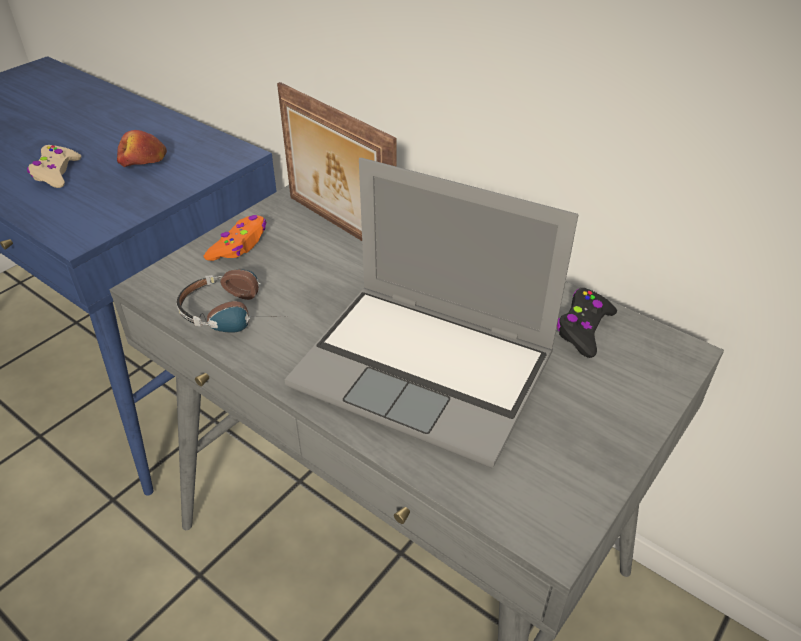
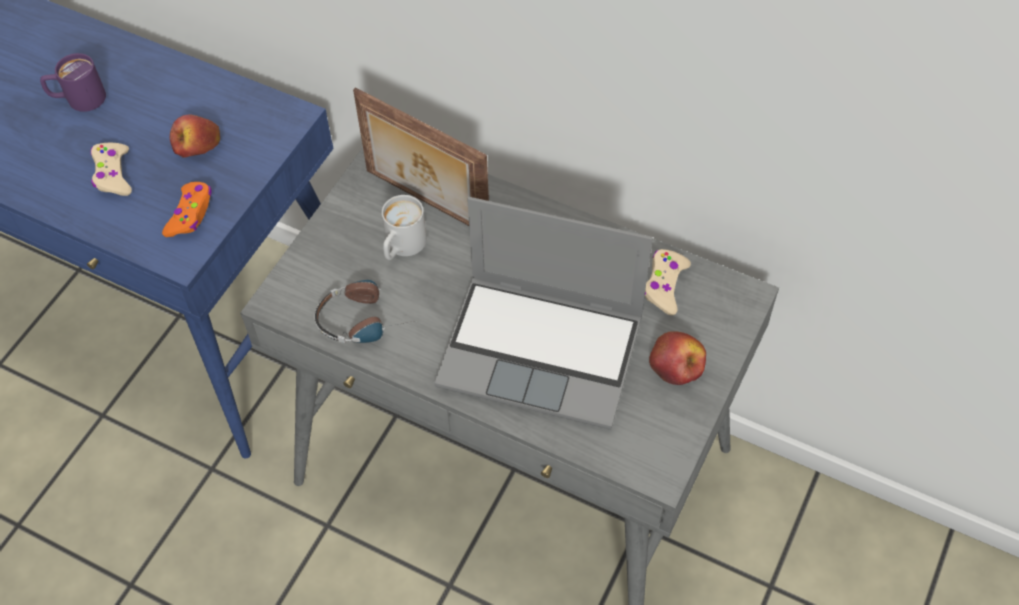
camera: 10 degrees left, 15 degrees up
orange game controller [204,215,266,261] -> orange game controller moved to [162,182,212,237]
black game controller [557,288,617,358] -> beige game controller [645,249,691,316]
none -> purple mug [40,53,106,112]
none -> white mug [382,195,427,260]
none -> apple [649,331,706,385]

